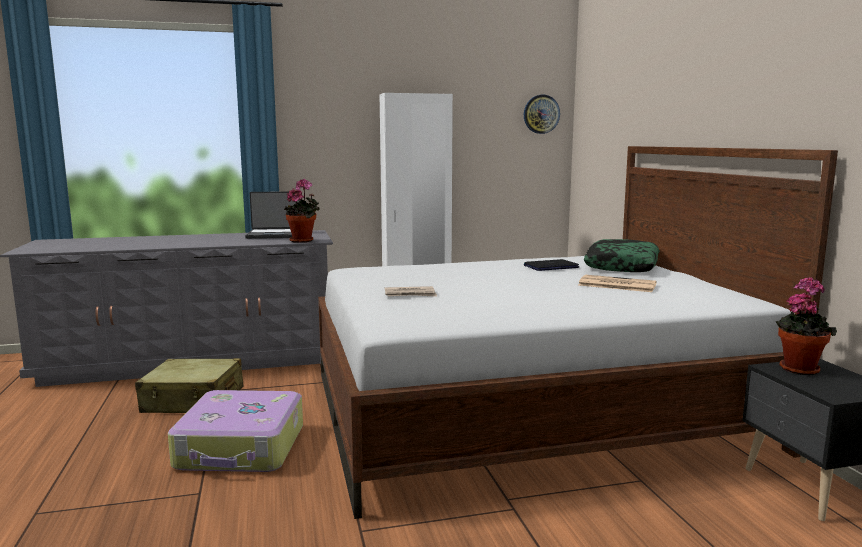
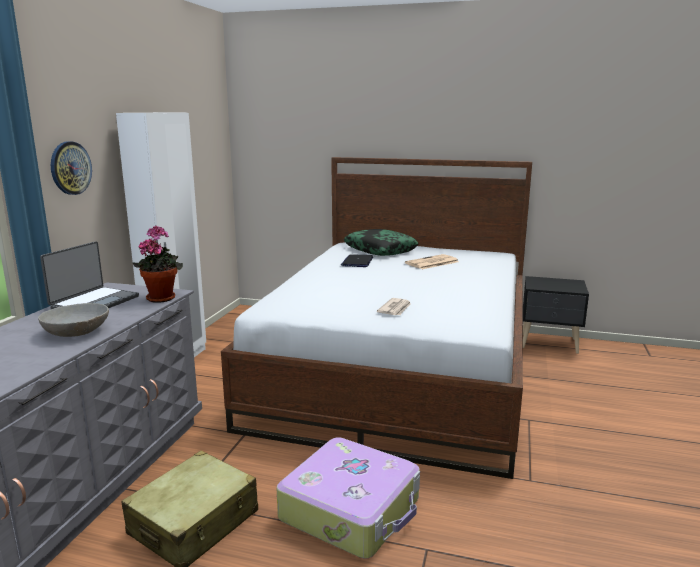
camera: 60 degrees left, 5 degrees up
wall clock [524,95,560,134] -> wall clock moved to [51,141,92,195]
potted plant [775,277,837,375] -> none
none -> grey bowl [38,303,109,337]

